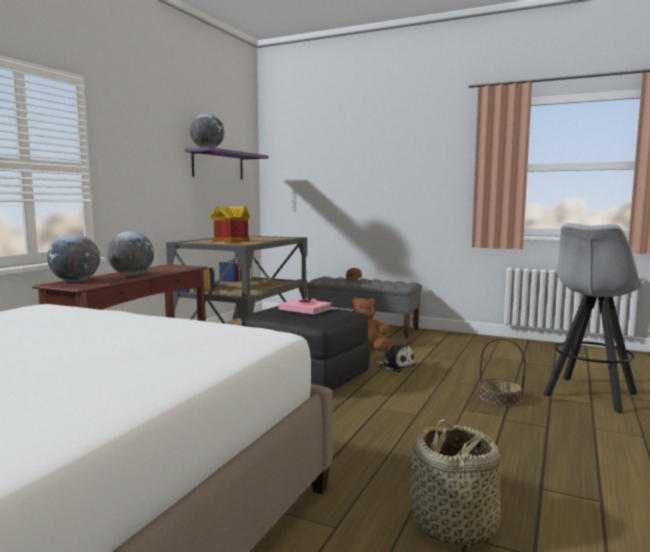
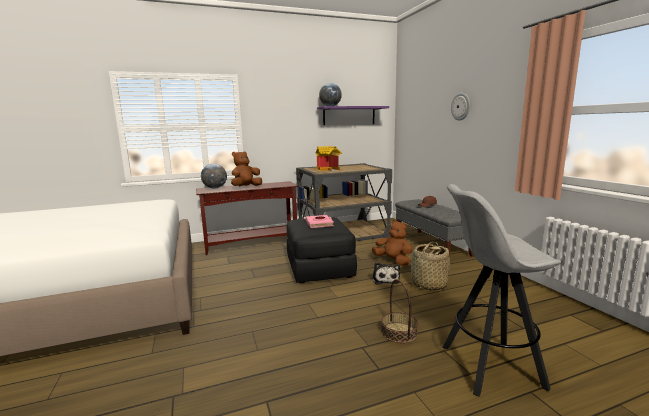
camera: 45 degrees right, 5 degrees up
globe [107,231,154,276] -> brown plush toy [231,151,262,186]
basket [411,419,501,547] -> basket moved to [411,242,450,290]
none -> wall clock [451,93,470,121]

